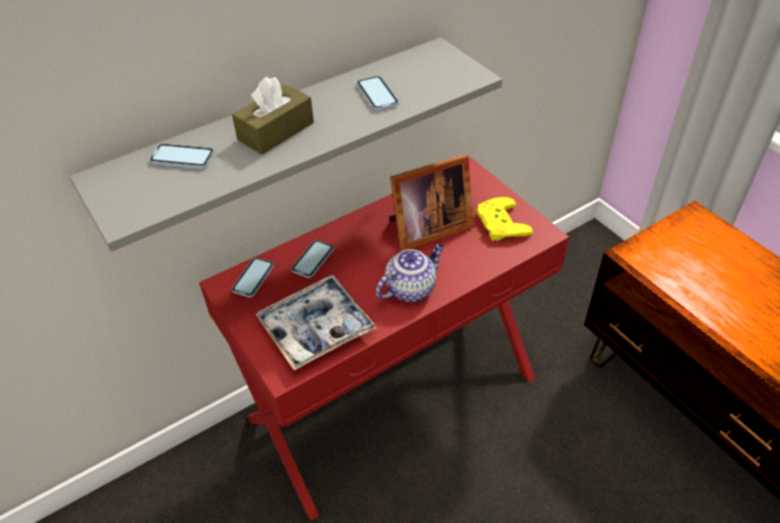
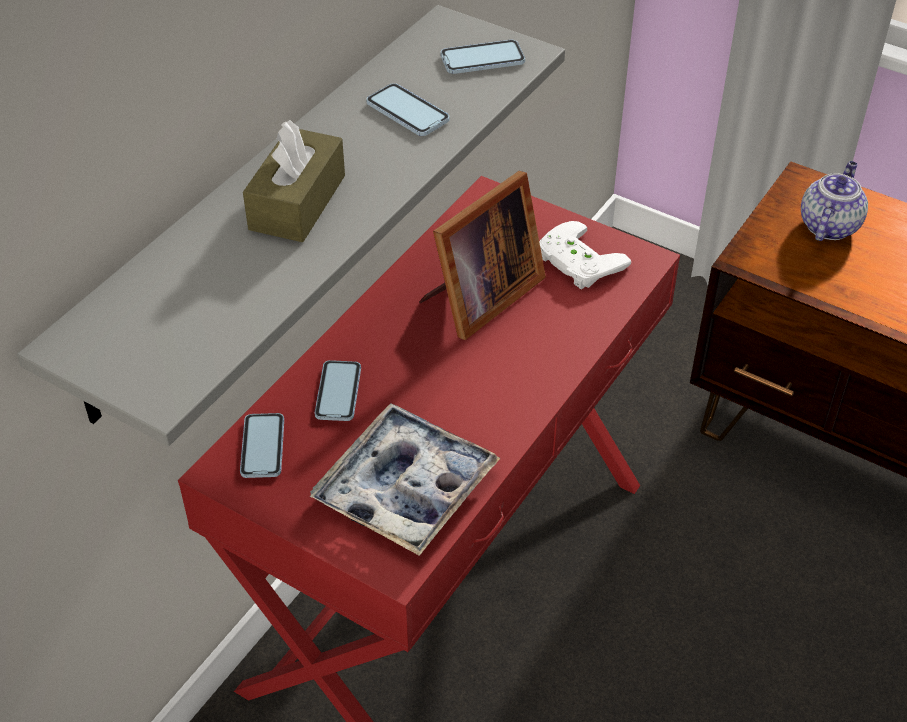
camera: 25 degrees left, 0 degrees up
phone [149,143,215,169] -> phone moved to [440,40,525,74]
teapot [376,244,444,302] -> teapot moved to [801,161,868,241]
yellow game controller [477,197,533,241] -> white game controller [539,221,631,289]

